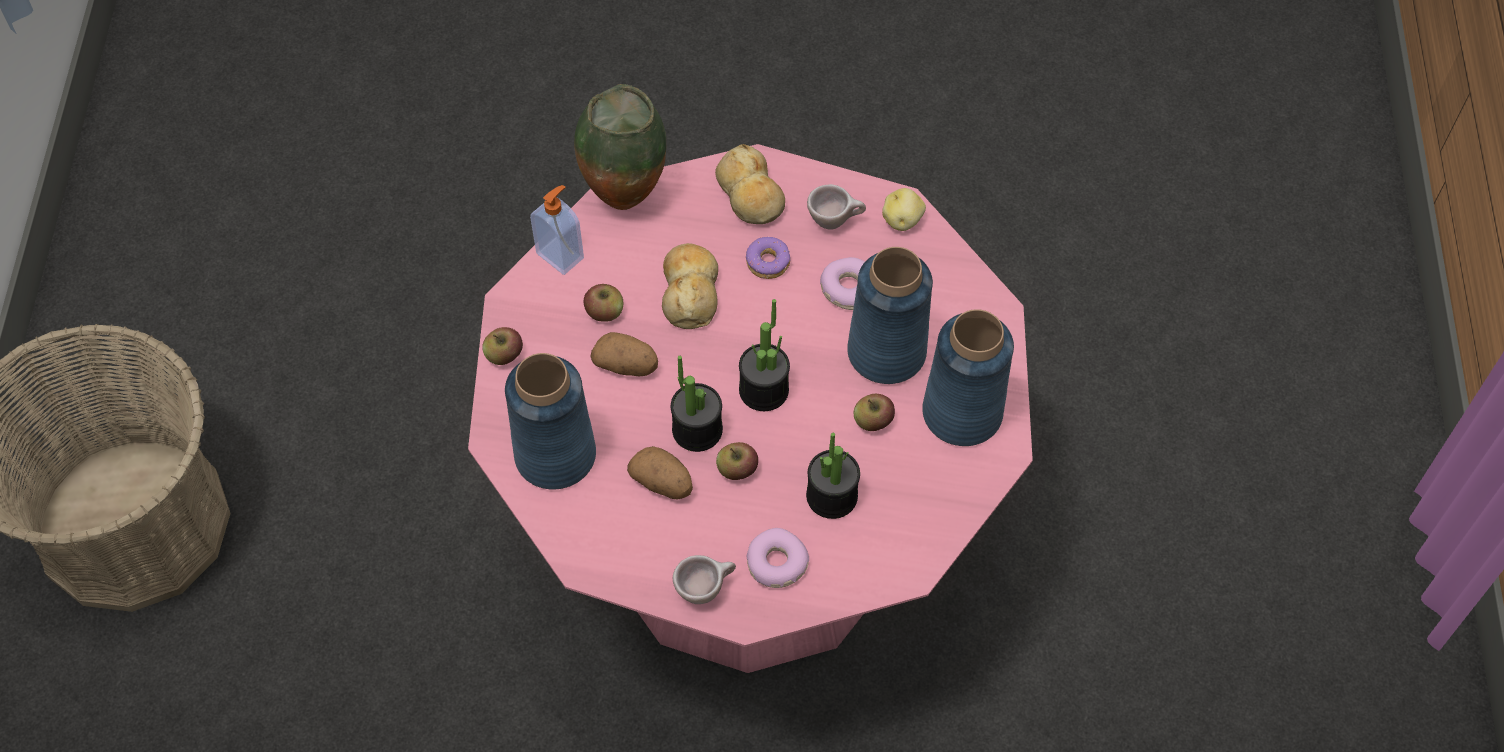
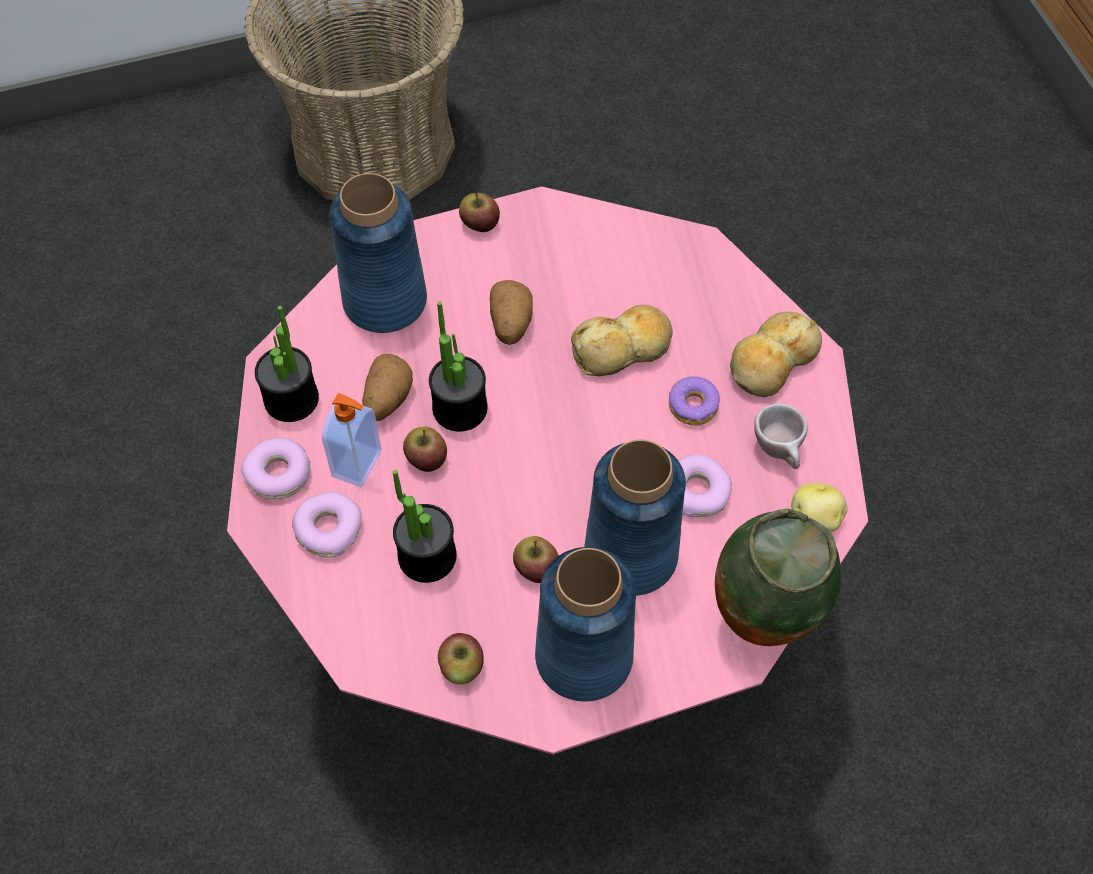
camera: 70 degrees right, 0 degrees up
soap dispenser [530,185,584,275] -> soap dispenser moved to [322,393,382,487]
vase [574,84,666,210] -> vase moved to [715,509,842,646]
apple [583,284,623,322] -> apple moved to [438,633,484,684]
beige cup [673,555,736,604] -> donut [241,438,311,499]
potted plant [739,299,790,411] -> potted plant moved to [255,306,319,422]

